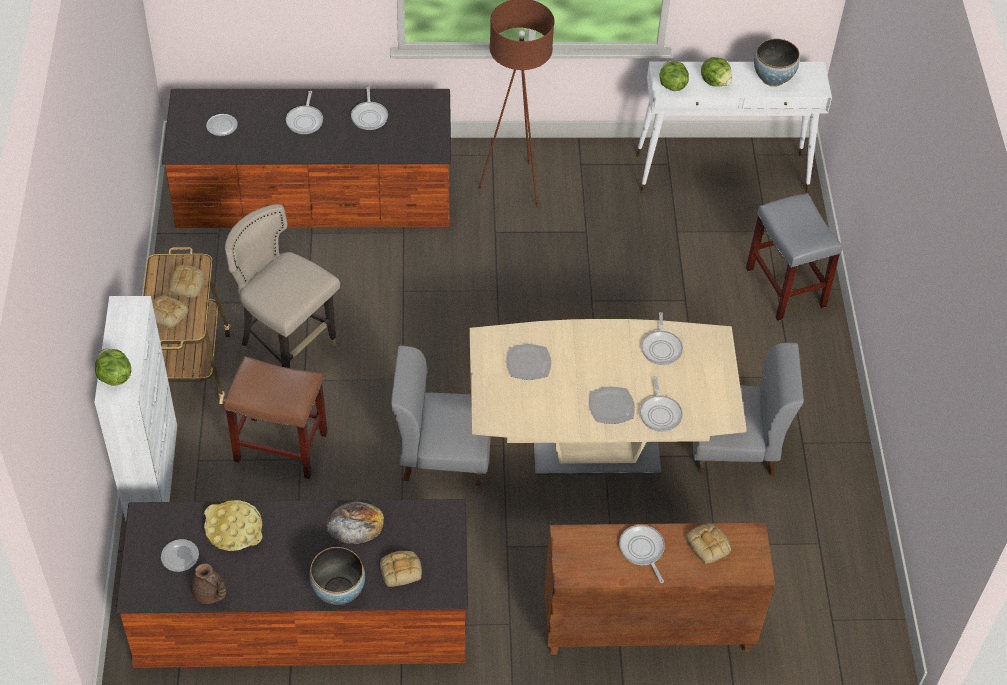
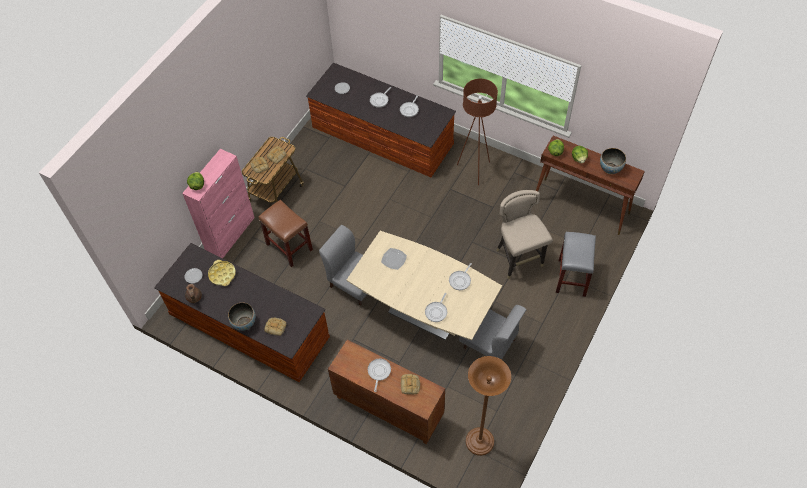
camera: 35 degrees right, 5 degrees up
white cabinet [94,296,177,521] -> pink cabinet [182,149,255,258]
beige stool [225,204,340,368] -> beige stool moved to [496,190,553,279]
bread [326,502,384,544] -> none
plate [589,387,635,424] -> none
white console table [636,62,832,194] -> brown console table [536,136,645,235]
none -> brown floor lamp [466,356,511,456]

